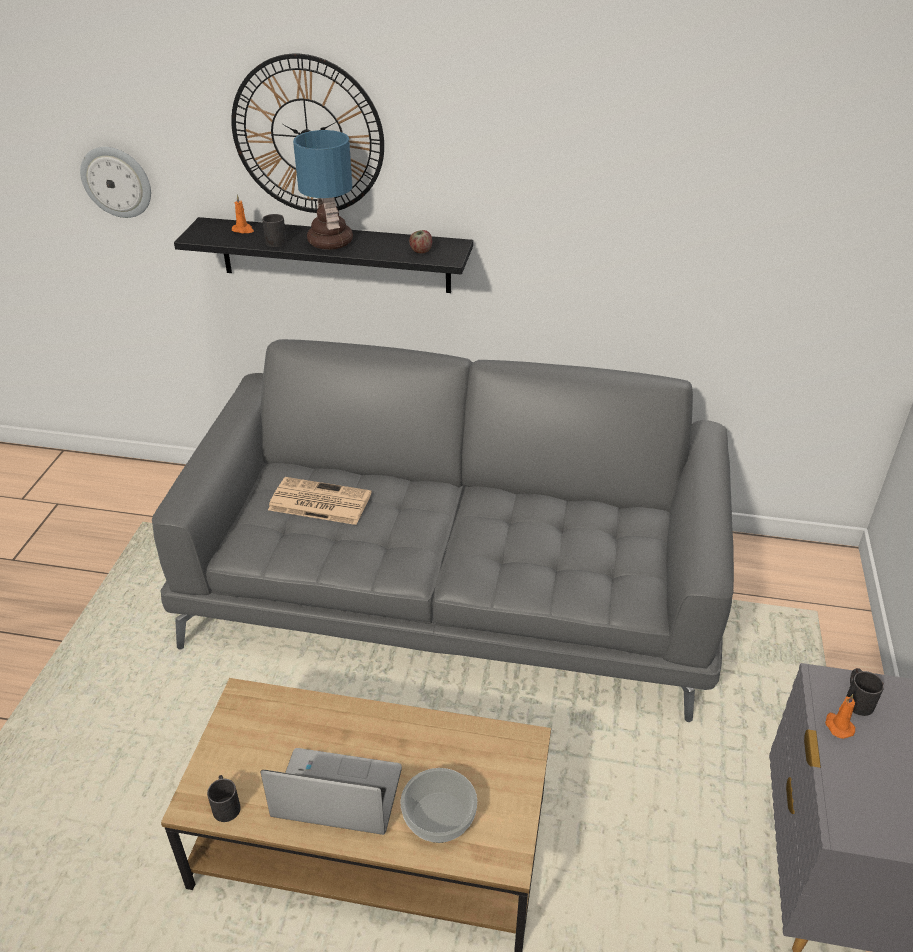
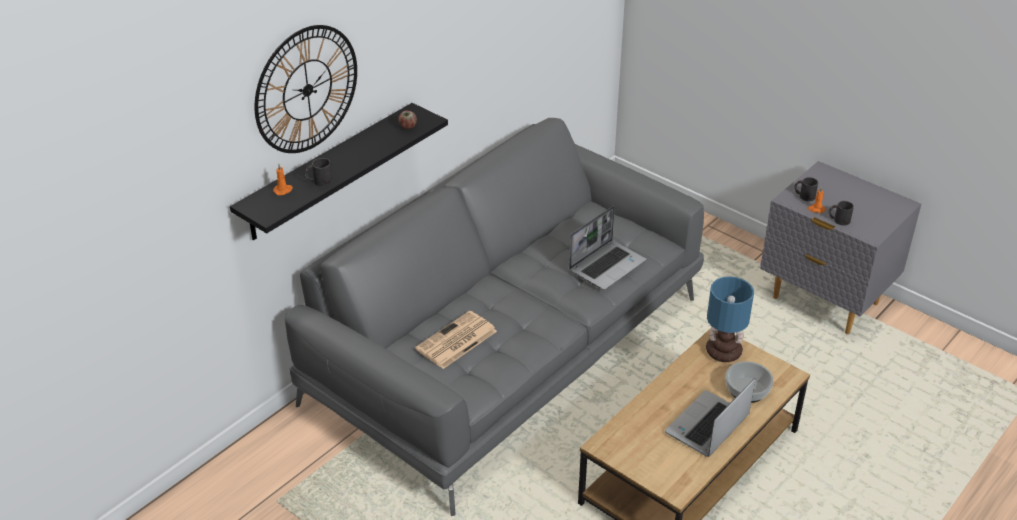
camera: 60 degrees left, 0 degrees up
wall clock [80,147,151,218] -> none
black mug [207,775,241,822] -> black mug moved to [828,201,854,226]
table lamp [293,130,353,250] -> table lamp moved to [706,276,754,362]
none -> laptop [569,206,646,290]

